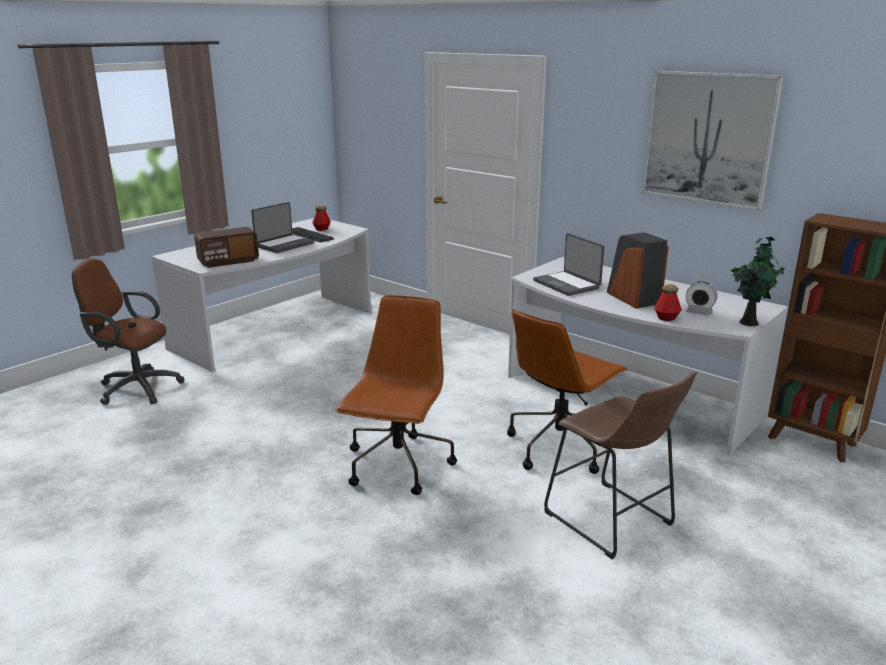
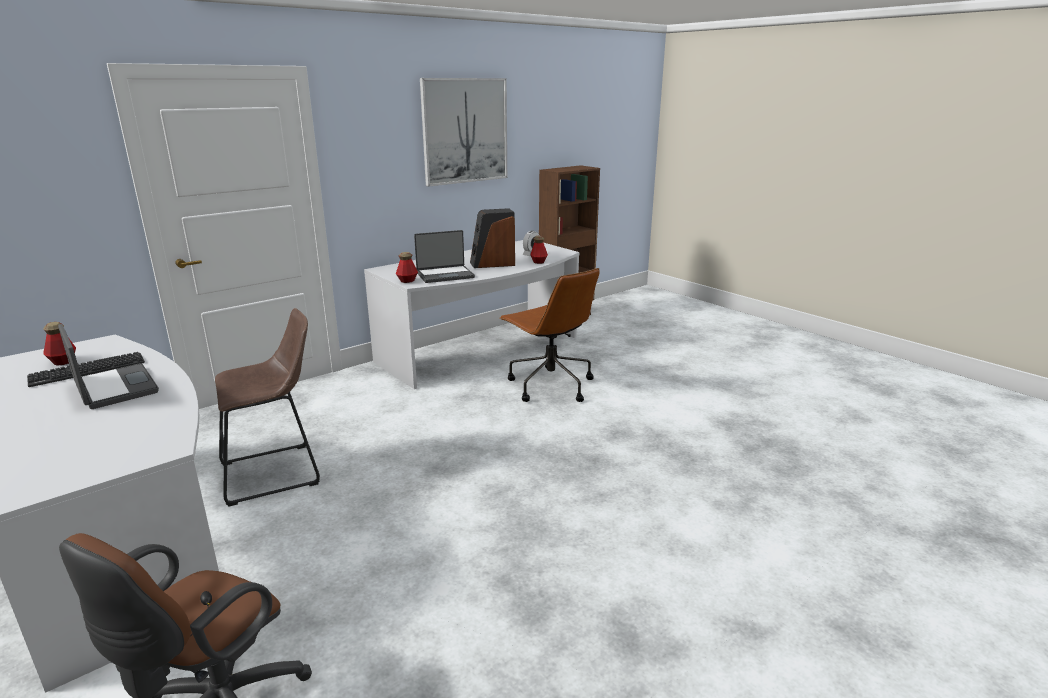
camera: 80 degrees left, 0 degrees up
radio [194,227,259,268] -> none
brown office chair [335,295,457,495] -> none
brown stool [544,371,697,559] -> brown stool moved to [215,308,320,507]
potted plant [730,237,785,326] -> none
none -> bottle [396,252,418,283]

